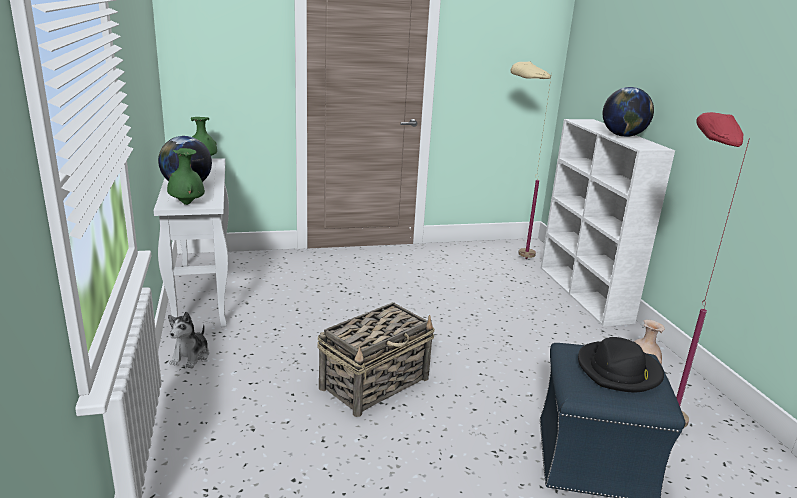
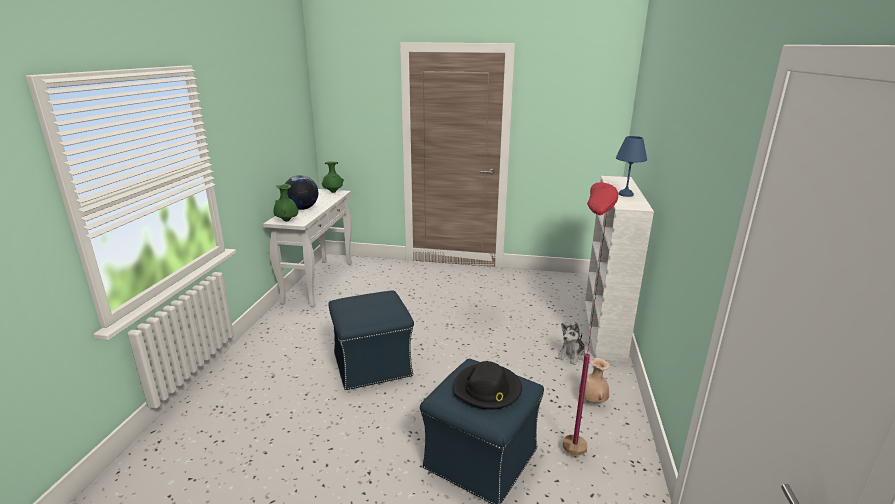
camera: 25 degrees right, 0 degrees up
plush toy [168,312,209,369] -> plush toy moved to [558,323,585,365]
basket [317,302,435,417] -> blue ottoman [328,291,414,390]
beige floor lamp [510,61,552,259] -> none
globe [603,87,654,137] -> blue table lamp [616,136,647,197]

